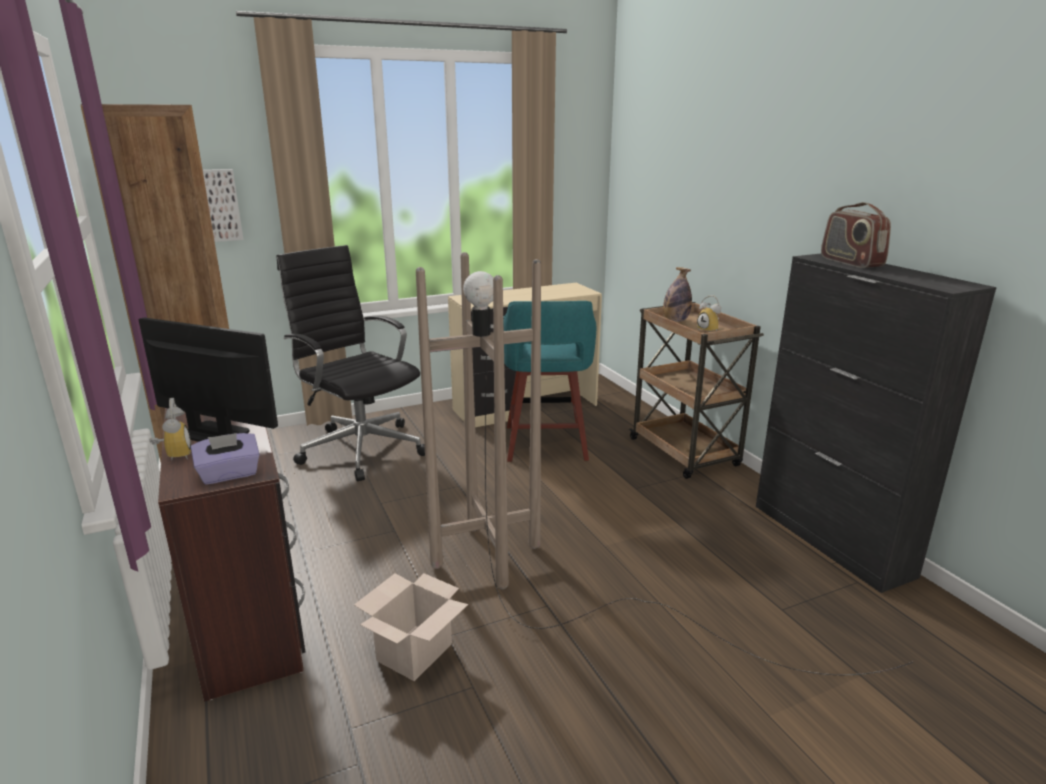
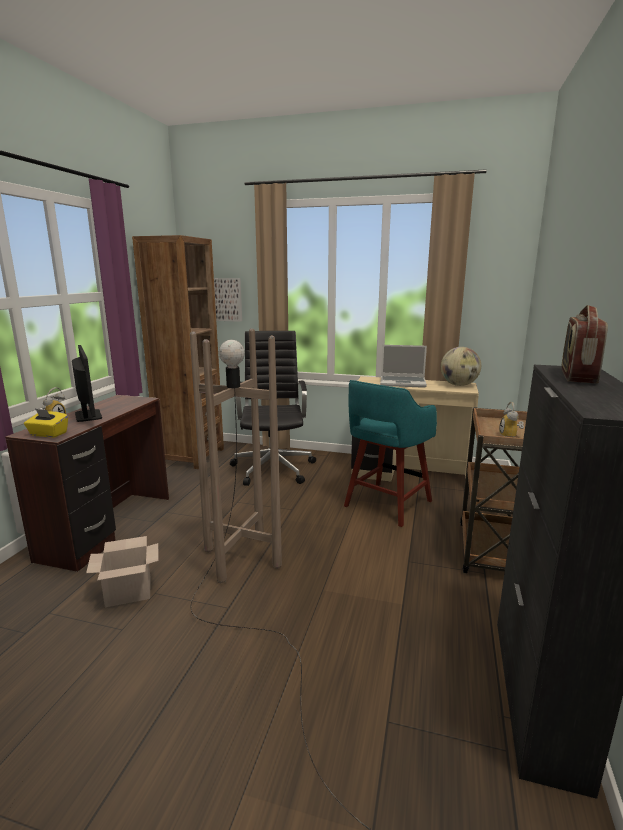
camera: 40 degrees right, 5 degrees down
purple tissue box [191,433,260,485] -> yellow tissue box [24,409,68,438]
bottle [663,267,692,322] -> none
none -> laptop [380,345,427,388]
none -> globe [440,347,481,386]

